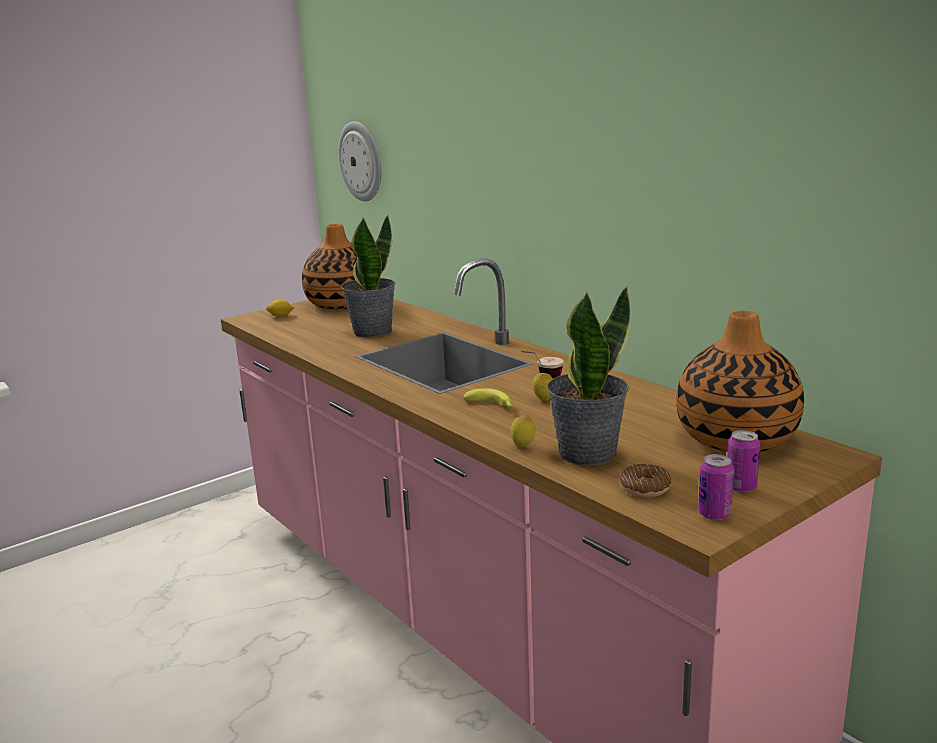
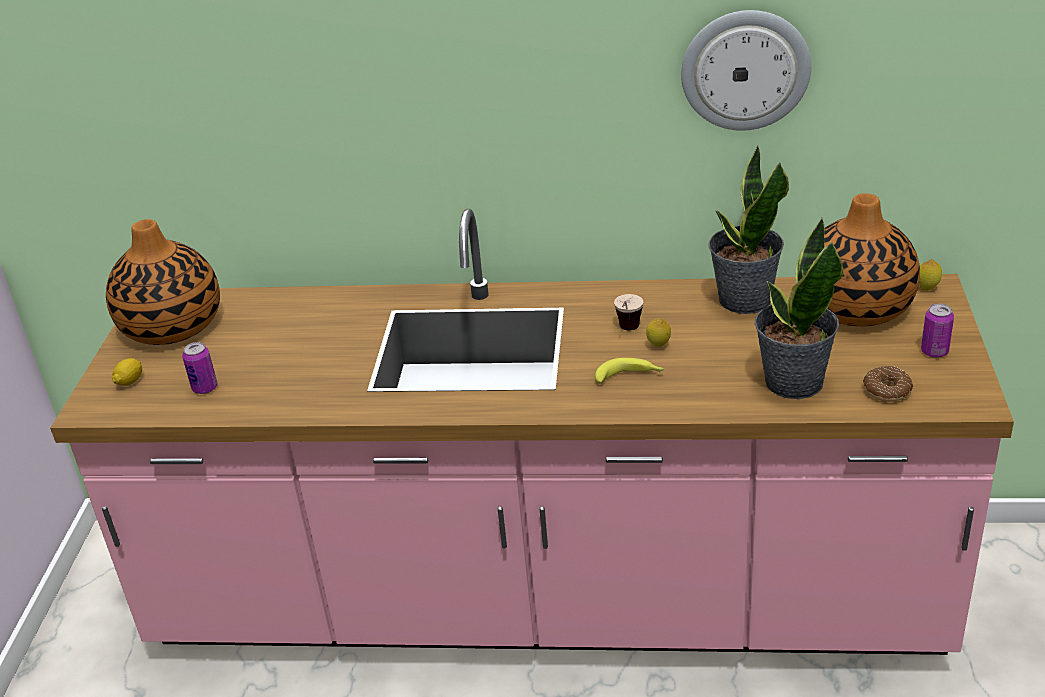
camera: 45 degrees left, 15 degrees up
wall clock [338,121,381,201] -> wall clock moved to [681,10,811,131]
potted plant [341,215,395,337] -> potted plant moved to [708,145,789,314]
lemon [511,415,536,447] -> lemon moved to [919,259,942,290]
can [698,454,734,521] -> can moved to [182,342,218,394]

